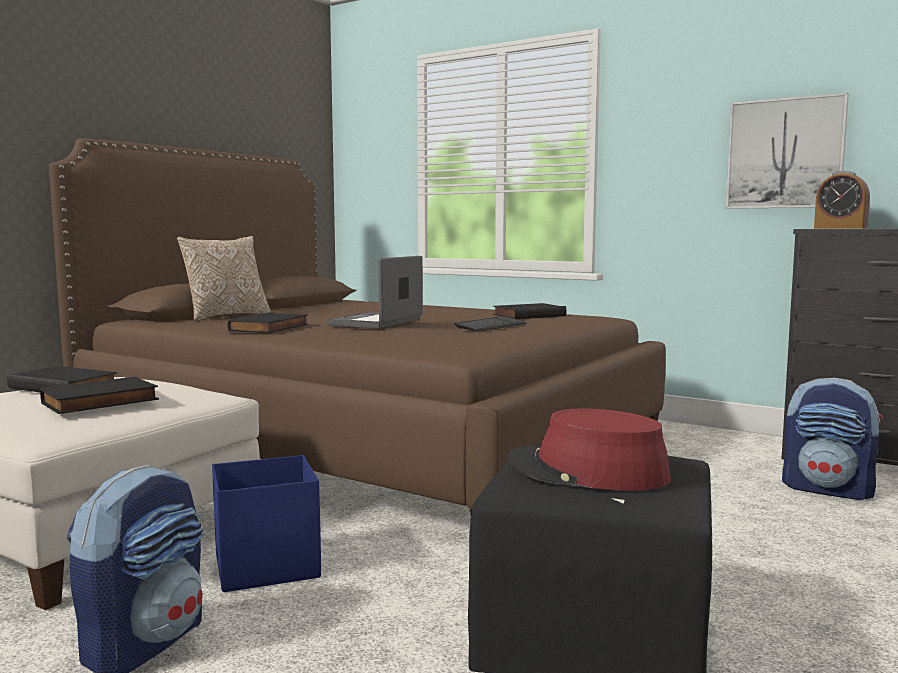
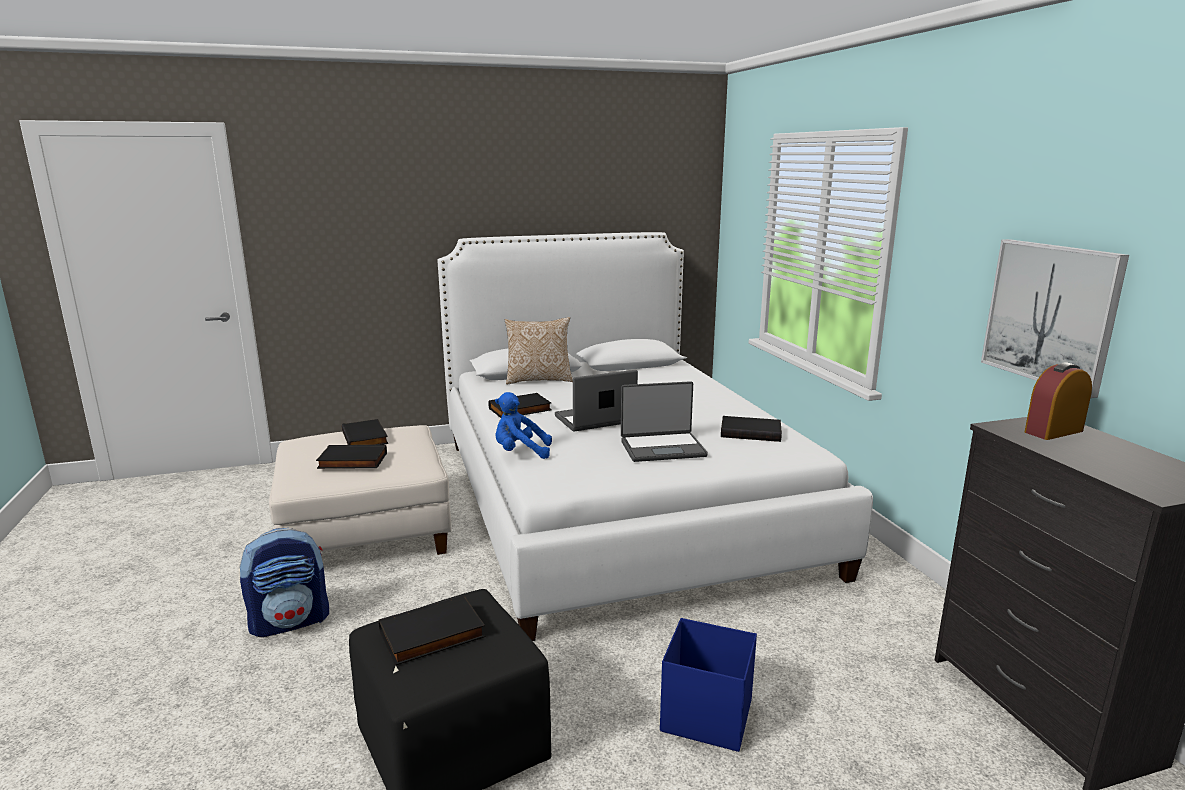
camera: 40 degrees right, 10 degrees up
brown bed [49,139,666,514] -> white bed [438,232,873,641]
blue storage box [212,455,321,592] -> blue storage box moved to [660,618,757,752]
keyboard [454,316,527,332] -> laptop [621,381,708,462]
red hat [508,408,671,491] -> black book [379,595,486,666]
backpack [782,378,883,501] -> none
alarm clock [814,171,870,229] -> alarm clock turned 75 degrees clockwise [1025,362,1092,440]
none -> blue plush toy [495,392,552,459]

